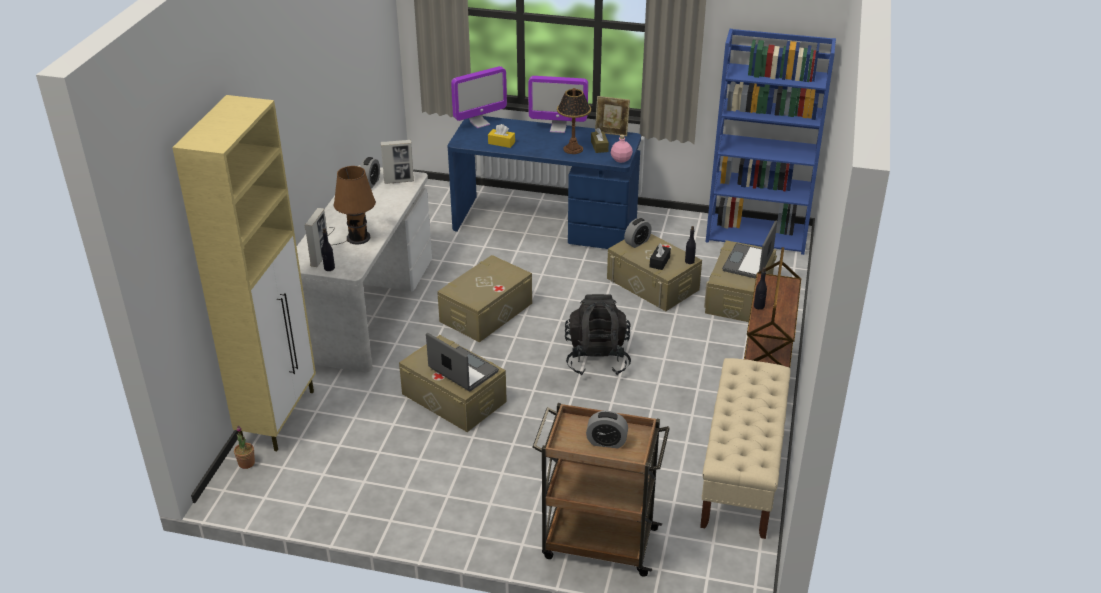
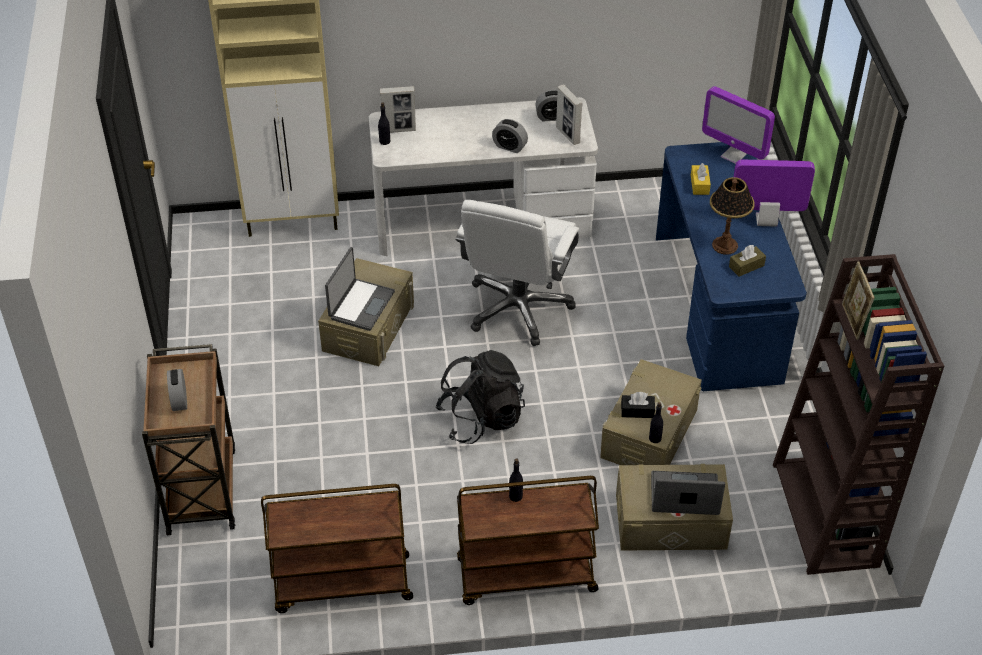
camera: 70 degrees right, 10 degrees up
potted plant [234,426,255,469] -> none
brown table lamp [329,166,376,245] -> none
beige storage box [437,255,532,342] -> white office chair [455,200,579,346]
monitor [528,76,588,133] -> monitor turned 105 degrees clockwise [734,160,815,227]
picture frame [595,96,630,136] -> picture frame moved to [842,261,875,340]
pink bottle [611,135,633,163] -> none
alarm clock [624,218,652,248] -> alarm clock moved to [492,119,528,153]
beige bench [700,358,791,539] -> brown cart [261,484,413,613]
blue bookcase [706,29,836,255] -> brown bookcase [773,254,944,575]

